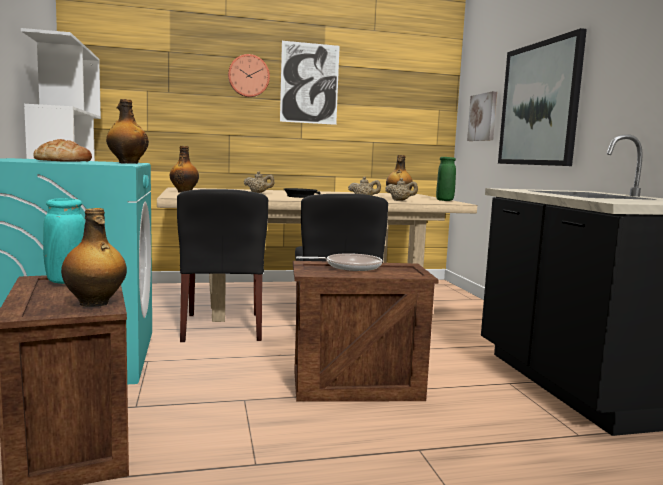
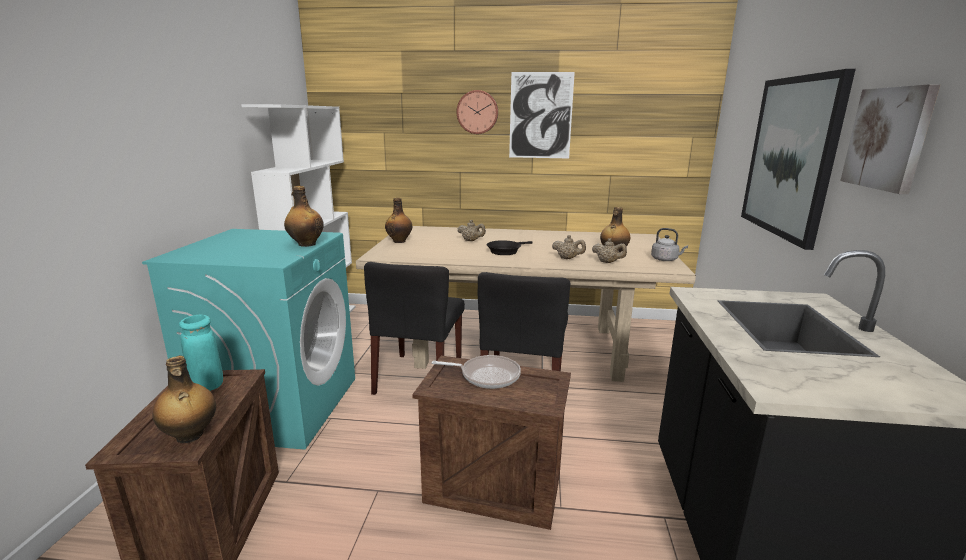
camera: 20 degrees right, 10 degrees up
bread [33,139,92,161] -> none
green vase [436,157,456,201] -> grey kettle [651,228,688,261]
picture [467,91,497,141] -> picture moved to [840,84,940,194]

